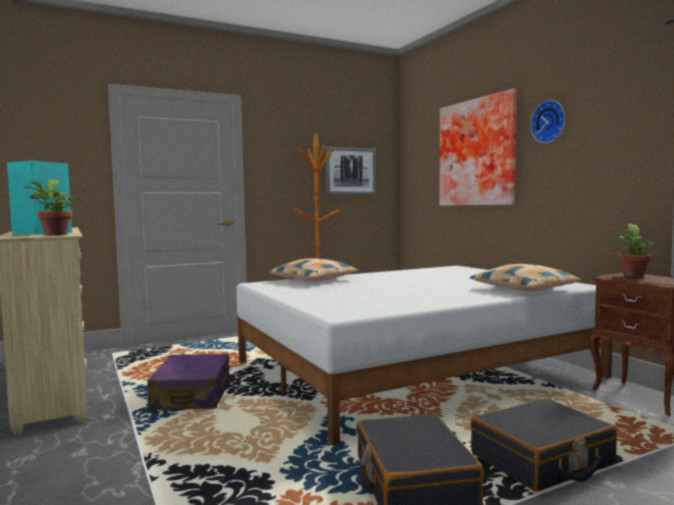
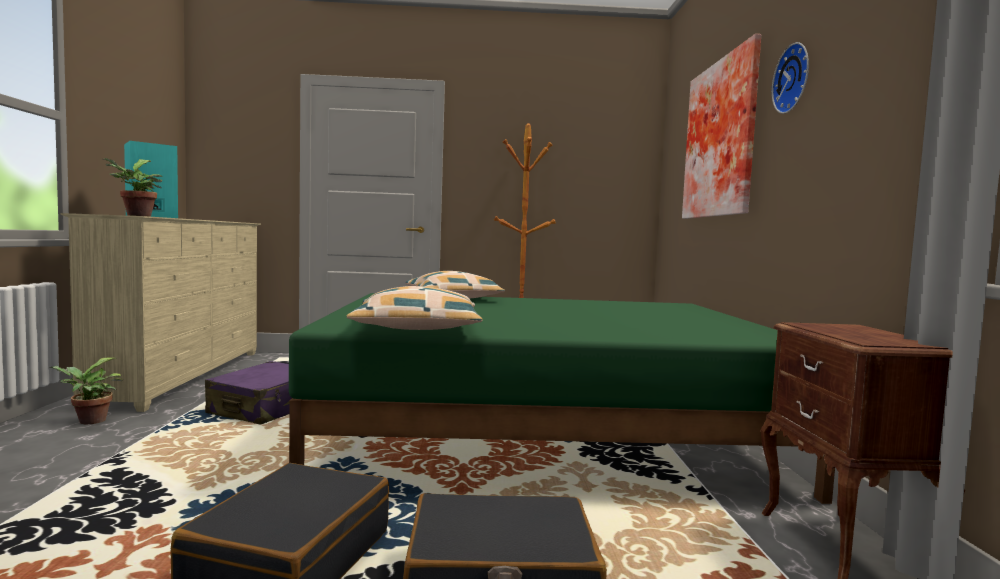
camera: 25 degrees right, 0 degrees up
white bed [236,266,613,446] -> green bed [289,293,835,504]
picture [325,147,376,194] -> none
pillow [470,264,582,291] -> pillow moved to [347,286,483,330]
potted plant [614,224,664,277] -> potted plant moved to [50,357,124,424]

